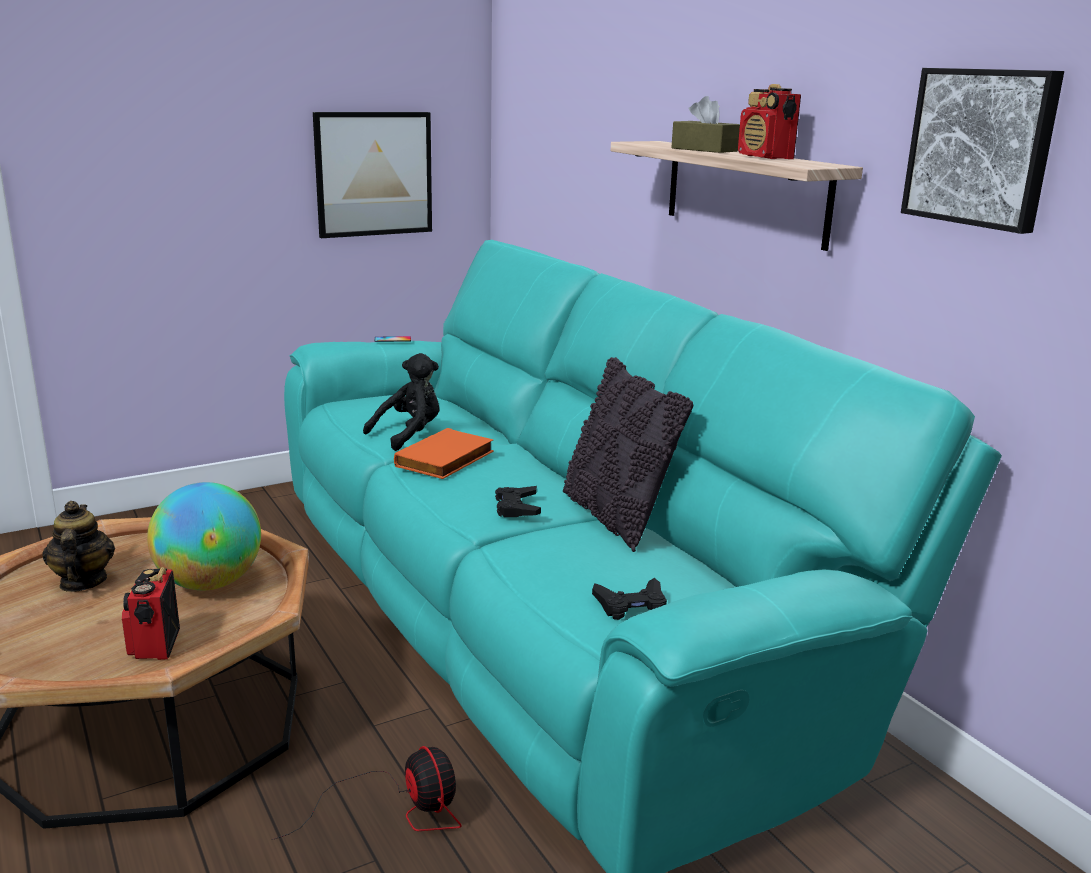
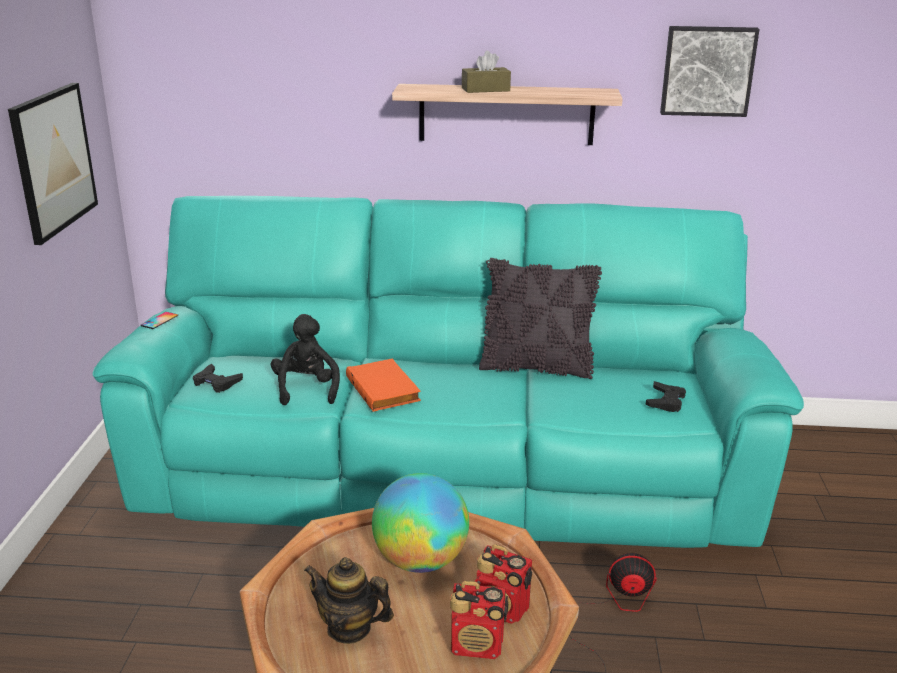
camera: 55 degrees left, 5 degrees up
black game controller [495,486,541,517] -> black game controller moved to [193,364,243,393]
radio [738,84,801,159] -> radio moved to [450,581,508,659]

